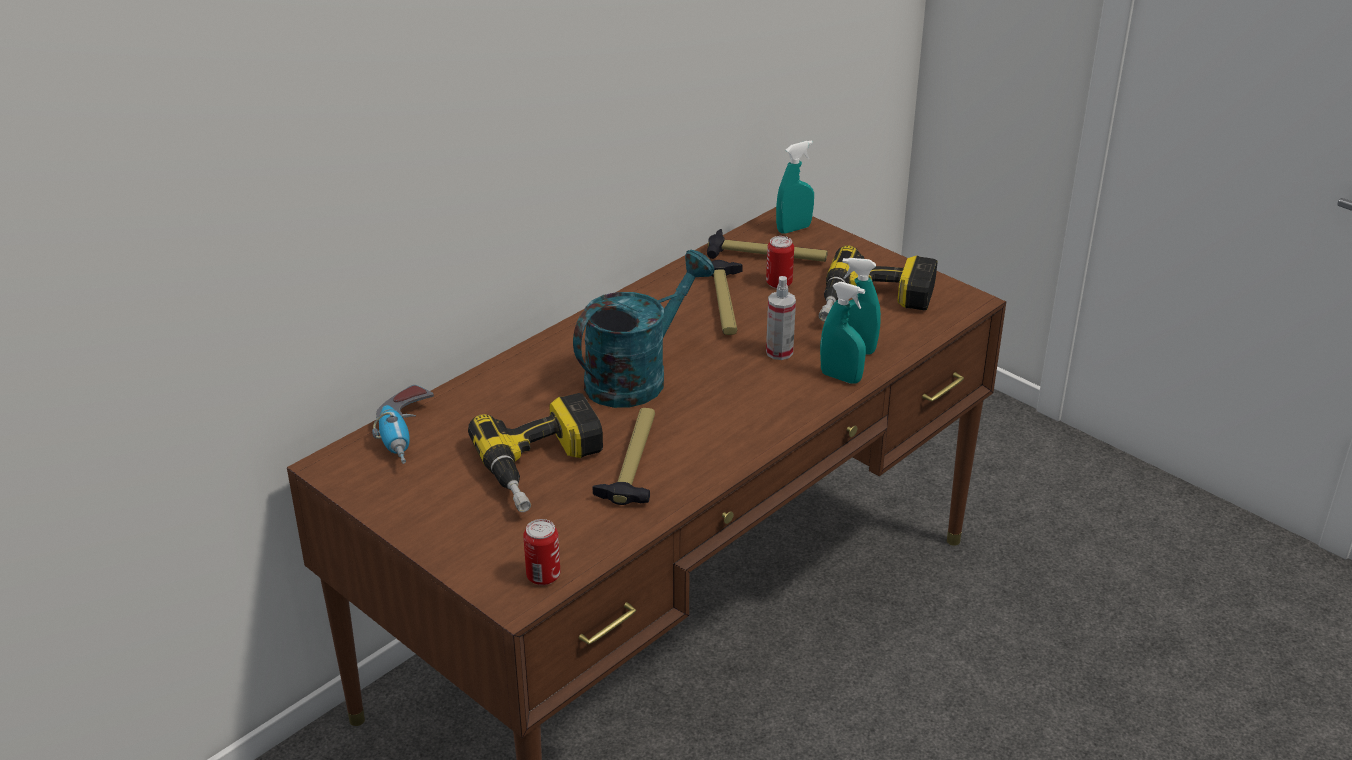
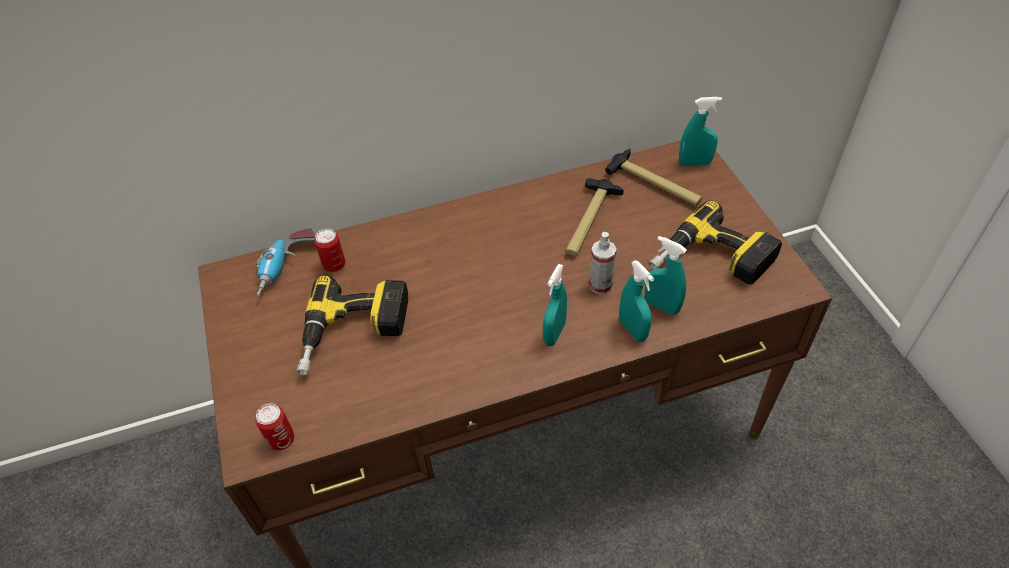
camera: 30 degrees right, 15 degrees up
turquoise watering can [573,250,714,408] -> none
hammer [592,408,655,505] -> none
can [766,236,794,289] -> can moved to [315,228,345,272]
none -> turquoise spray bottle [543,264,567,346]

